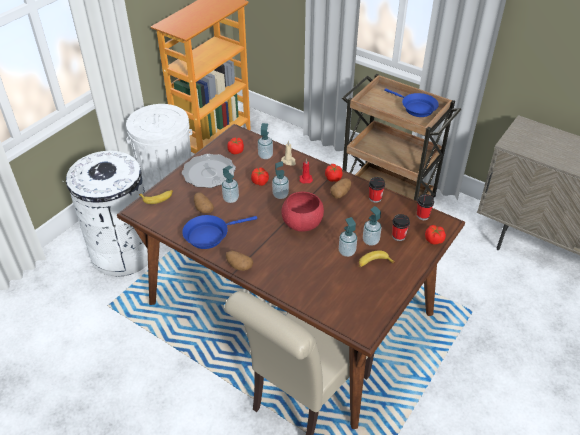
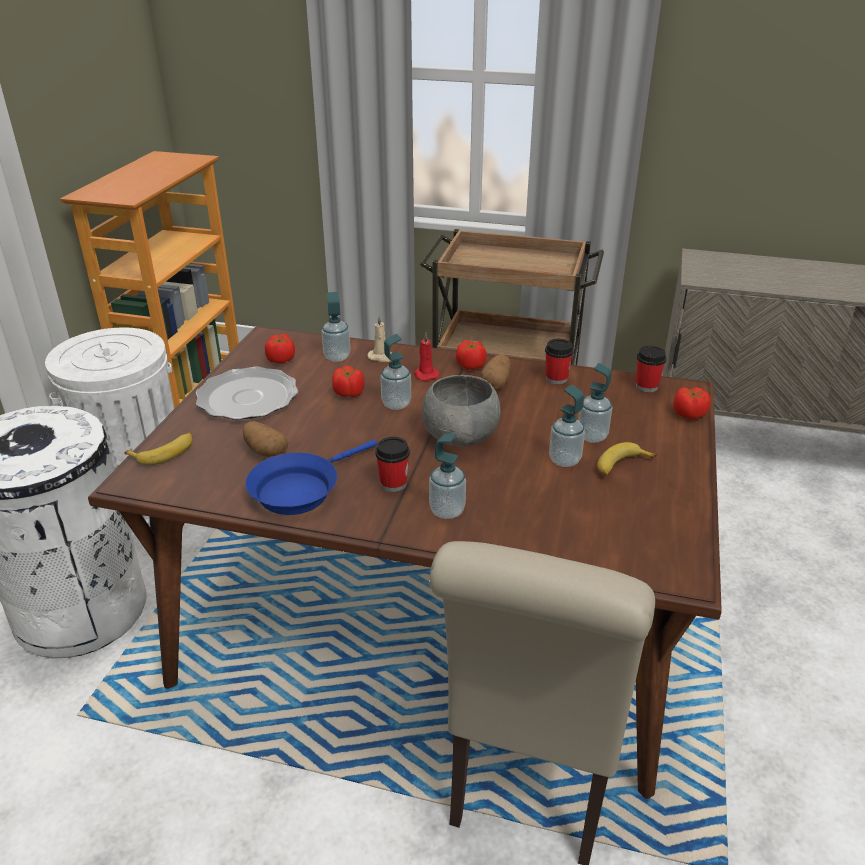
camera: 20 degrees left, 10 degrees down
soap dispenser [222,166,239,203] -> soap dispenser moved to [429,434,466,519]
potato [226,251,253,271] -> none
red bowl [281,192,324,232] -> grey bowl [422,375,500,447]
blue frying pan [384,88,439,117] -> none
cup [392,214,410,241] -> cup moved to [375,437,410,492]

